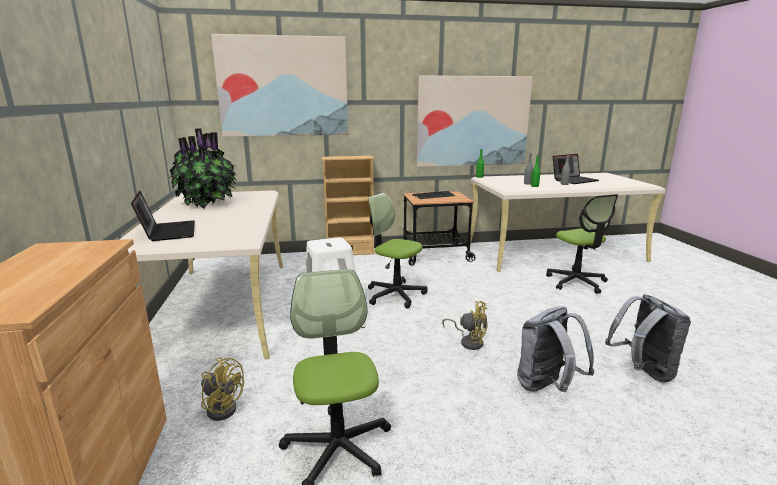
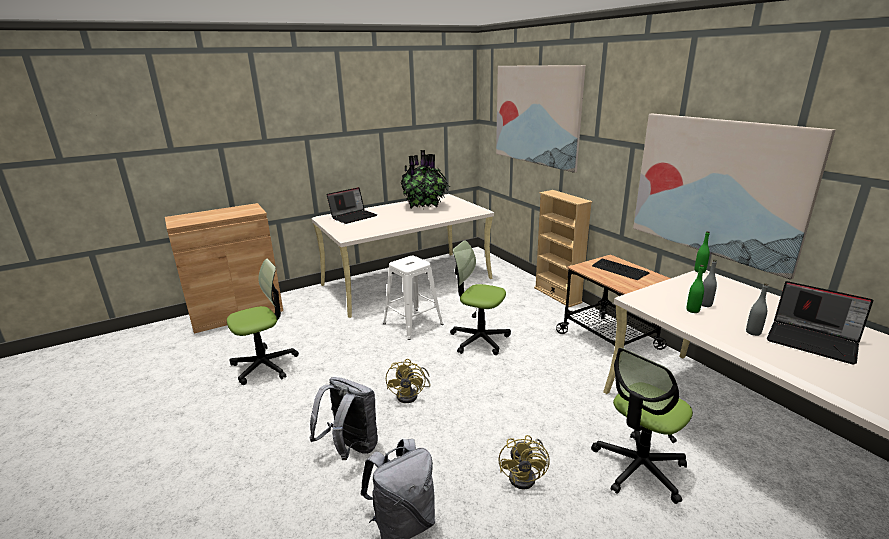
camera: 70 degrees right, 5 degrees up
yellow fan [201,358,244,421] -> yellow fan moved to [499,435,550,489]
office chair [368,193,428,309] -> office chair turned 75 degrees counterclockwise [450,240,511,355]

